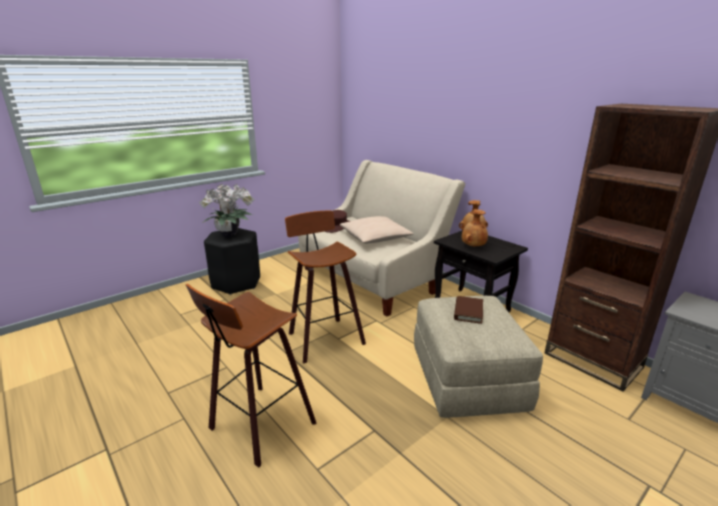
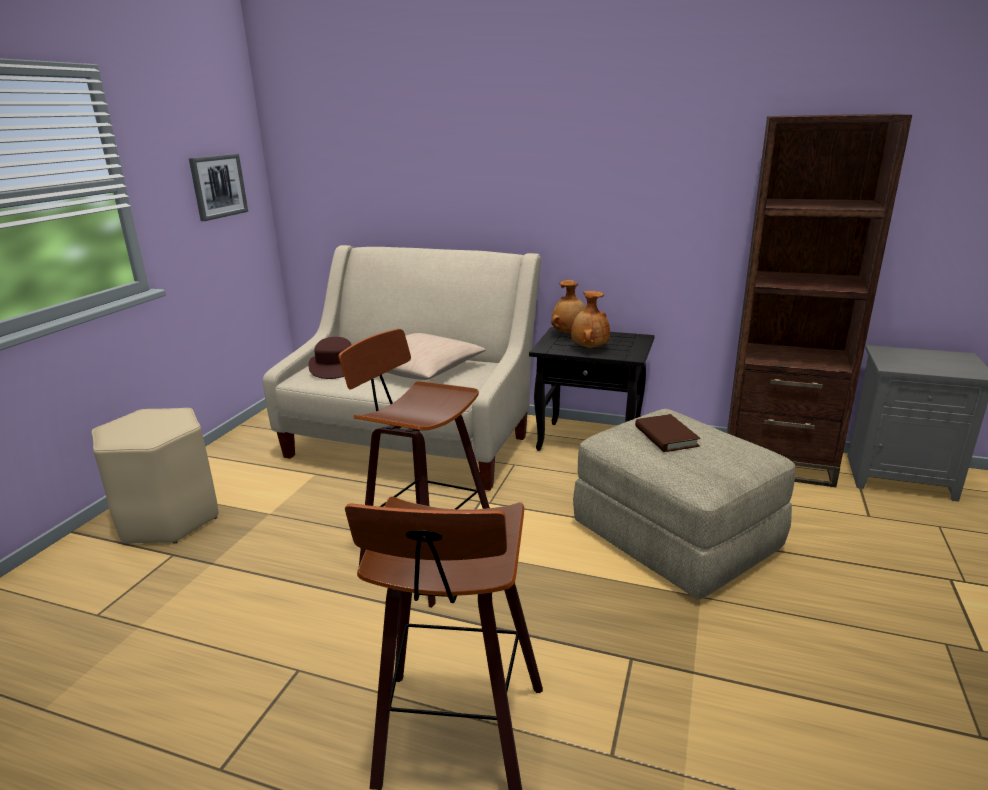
camera: 30 degrees left, 0 degrees up
potted plant [199,184,255,238] -> none
black stool [204,228,260,295] -> beige stool [92,408,218,545]
none -> picture [189,154,248,221]

